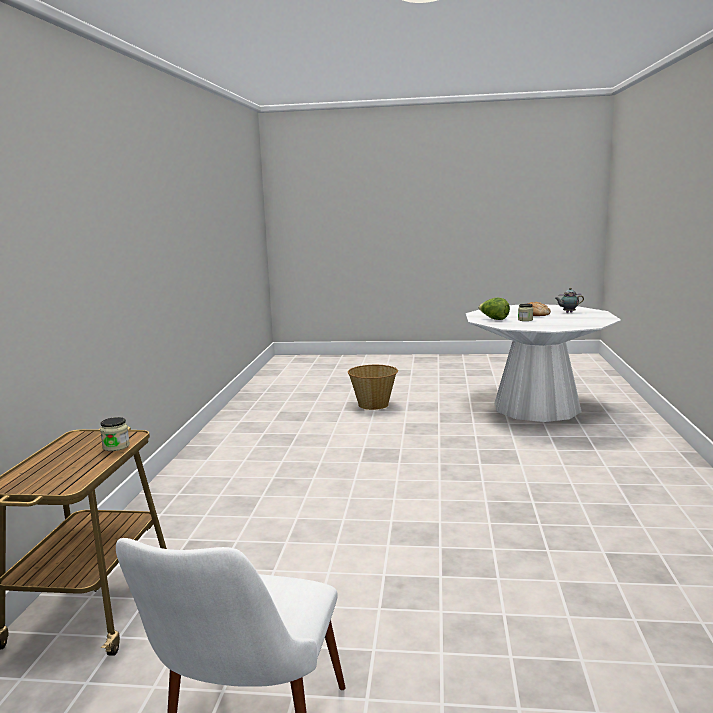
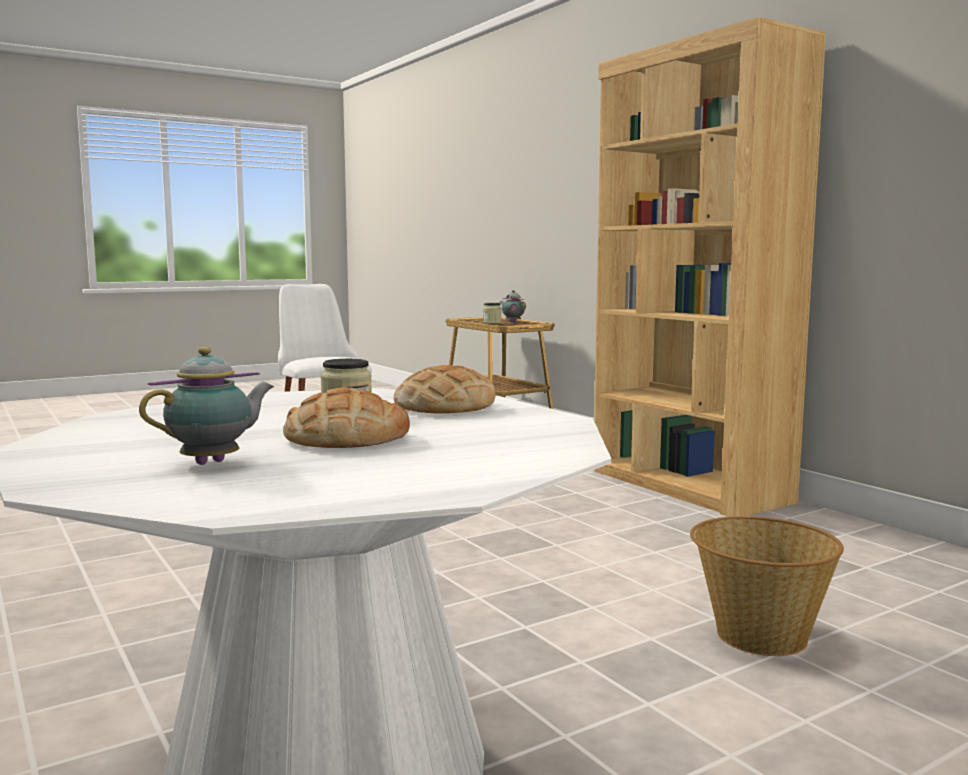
camera: 140 degrees right, 5 degrees down
lettuce [478,297,510,320] -> bread [394,365,496,414]
none -> teapot [500,290,526,323]
none -> brown bookcase [593,17,826,517]

